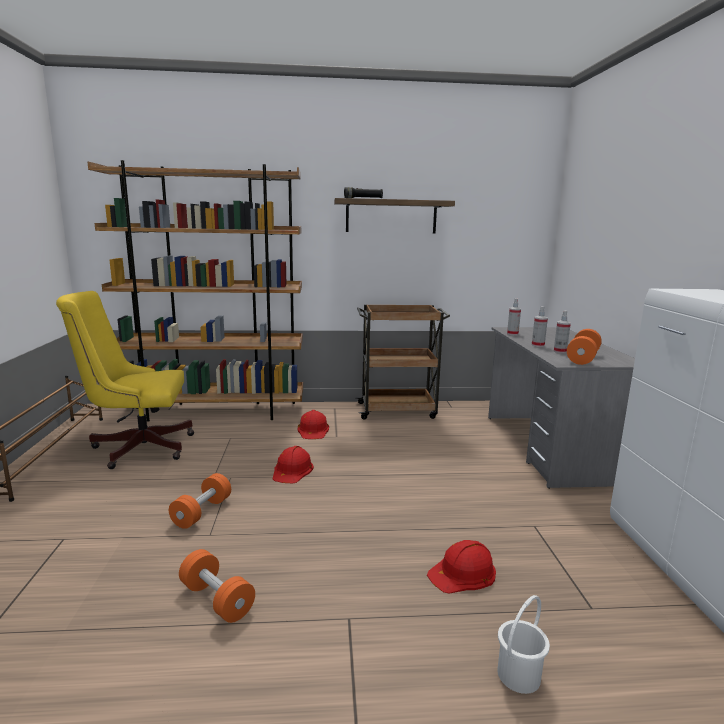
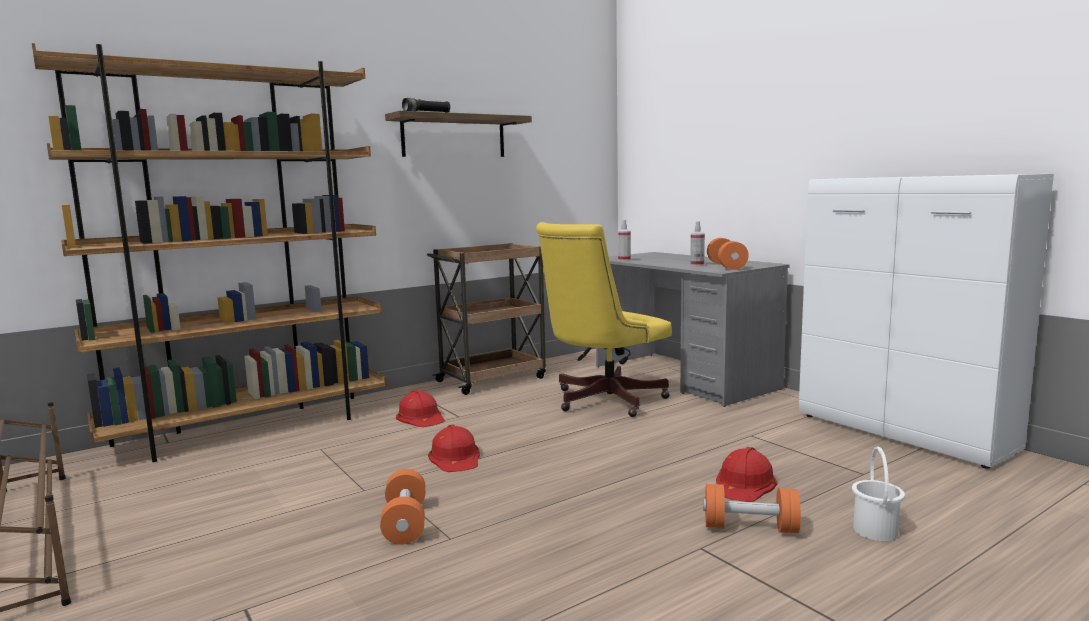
camera: 30 degrees left, 5 degrees down
yellow office chair [56,291,194,469] -> yellow office chair moved to [536,222,672,417]
orange dumbbell [179,549,255,623] -> orange dumbbell moved to [703,484,801,533]
spray bottle [532,307,548,347] -> none

